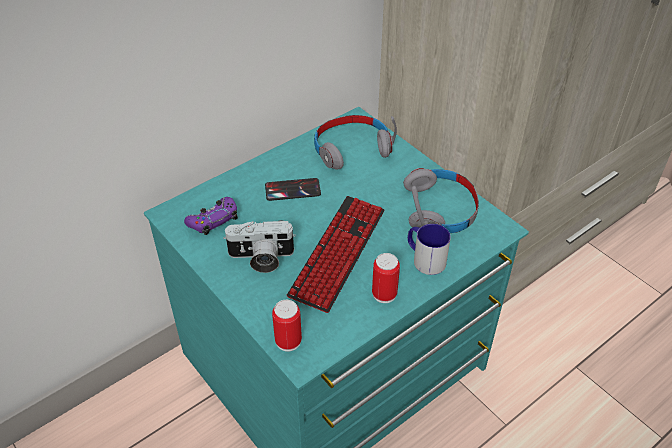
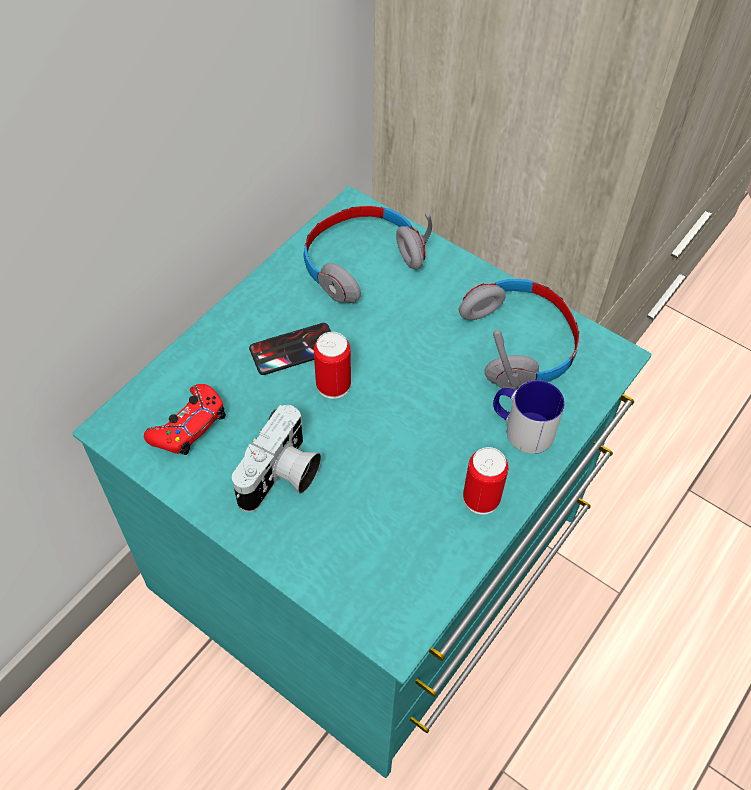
camera: 15 degrees left, 10 degrees up
purple game controller [184,197,238,235] -> red game controller [144,384,226,455]
camera [223,220,296,273] -> camera turned 45 degrees counterclockwise [232,405,321,512]
can [272,300,302,352] -> can moved to [314,332,351,399]
keyboard [287,196,385,313] -> none

